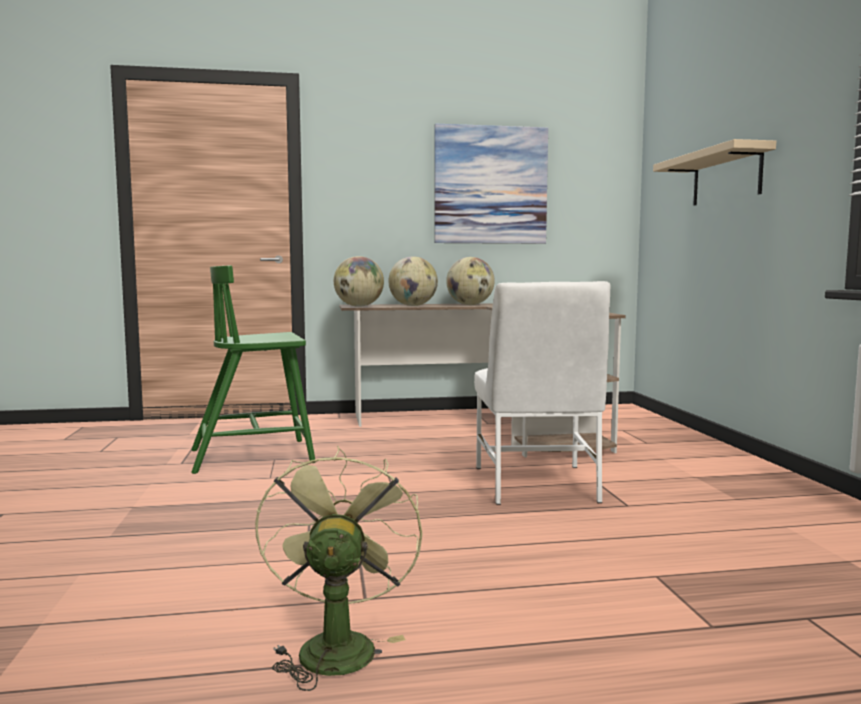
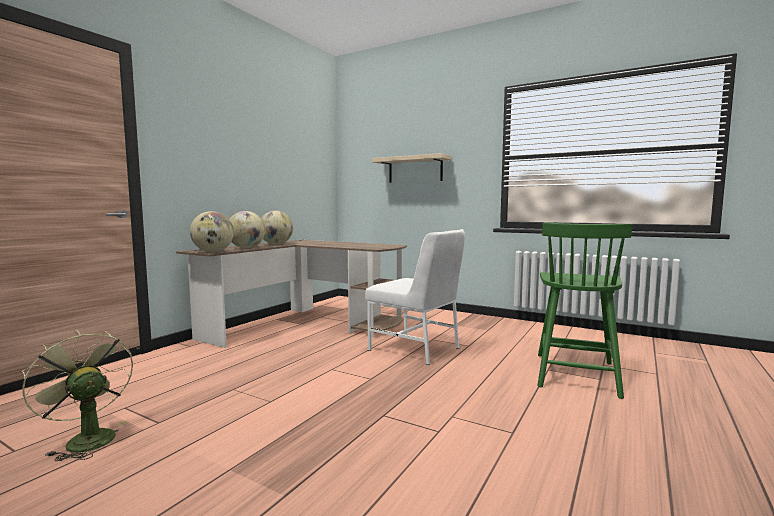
camera: 50 degrees left, 0 degrees up
green chair [191,265,315,474] -> green chair moved to [537,222,632,399]
green fan [255,445,423,691] -> green fan moved to [22,330,133,461]
picture [434,124,548,244] -> none

